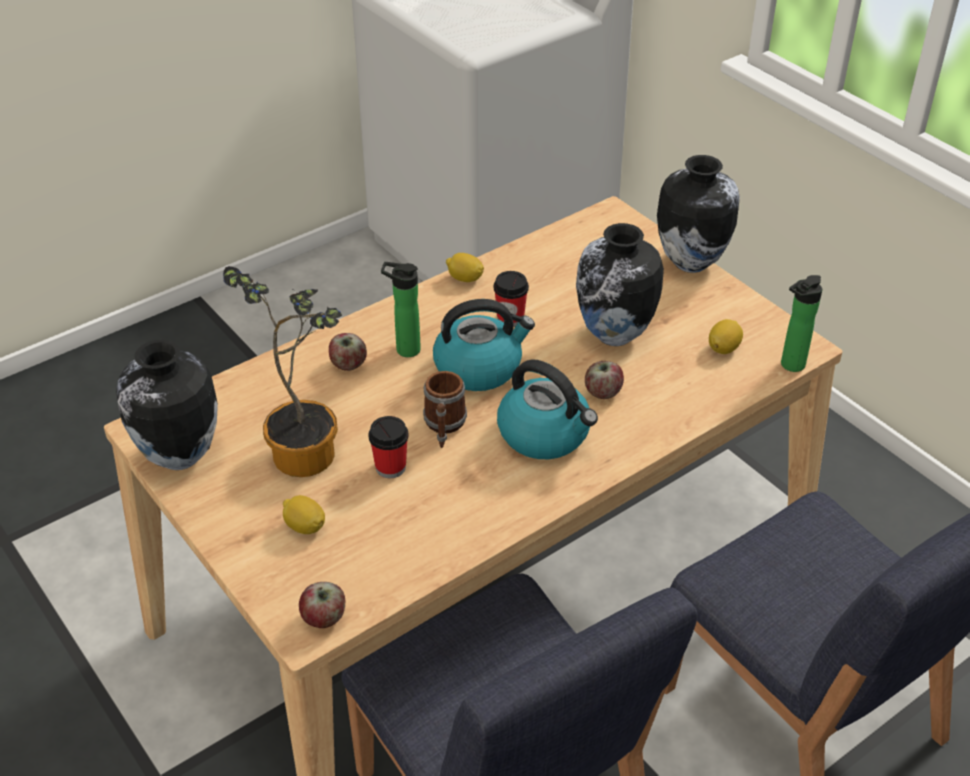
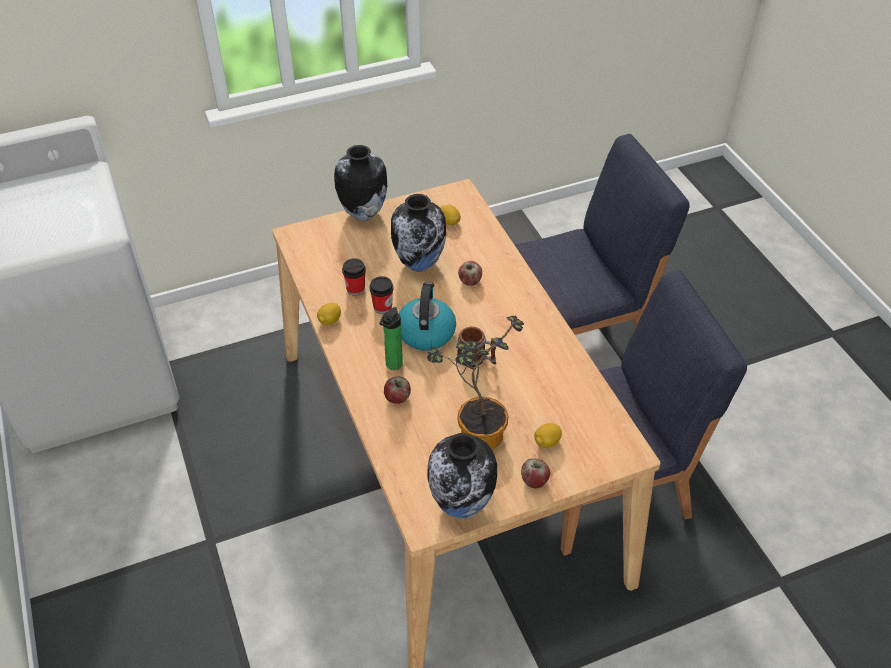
camera: 75 degrees left, 5 degrees up
apple [299,582,345,628] -> apple moved to [521,459,550,488]
cup [368,416,409,478] -> cup moved to [342,258,366,296]
kettle [497,359,598,459] -> none
bottle [781,275,823,372] -> none

